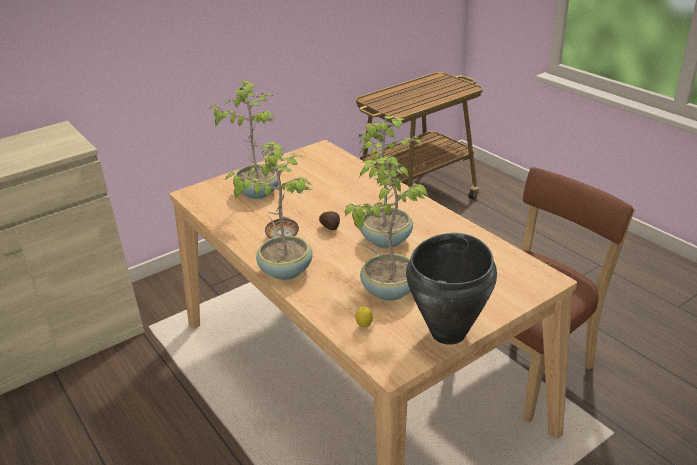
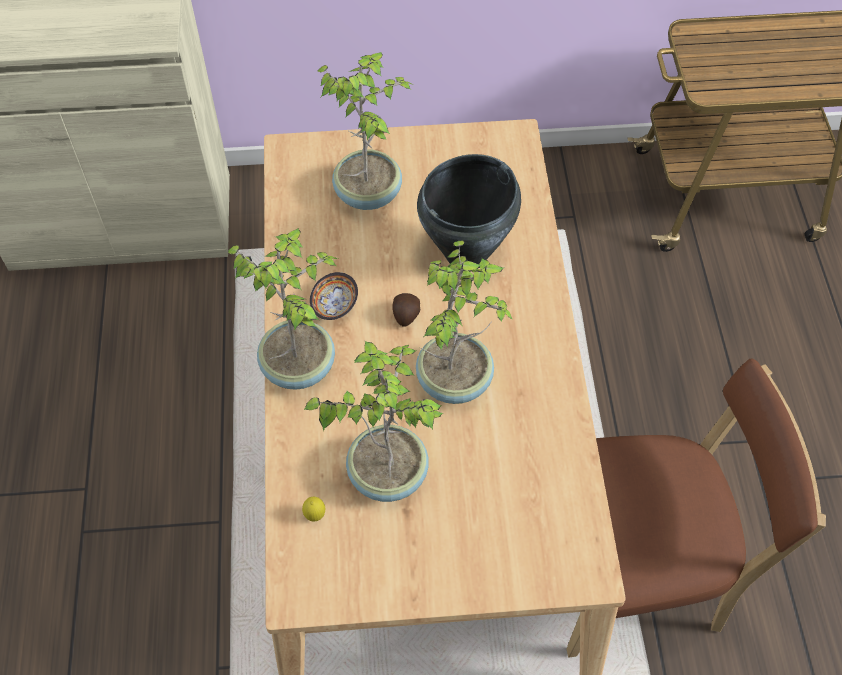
camera: 30 degrees right, 25 degrees up
black cooking pot [406,233,497,345] -> black cooking pot moved to [417,154,521,264]

